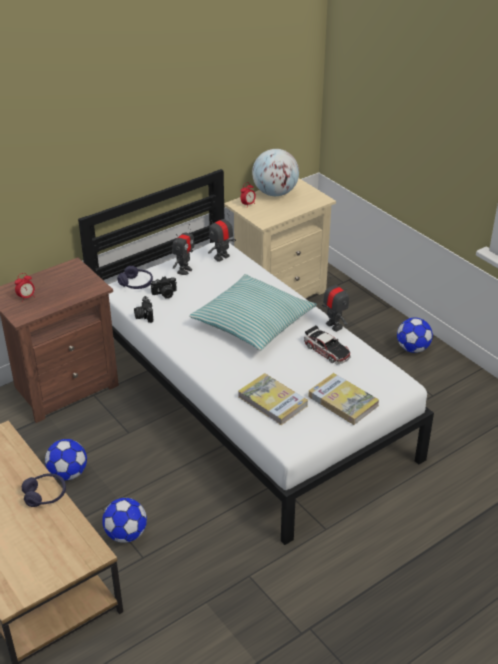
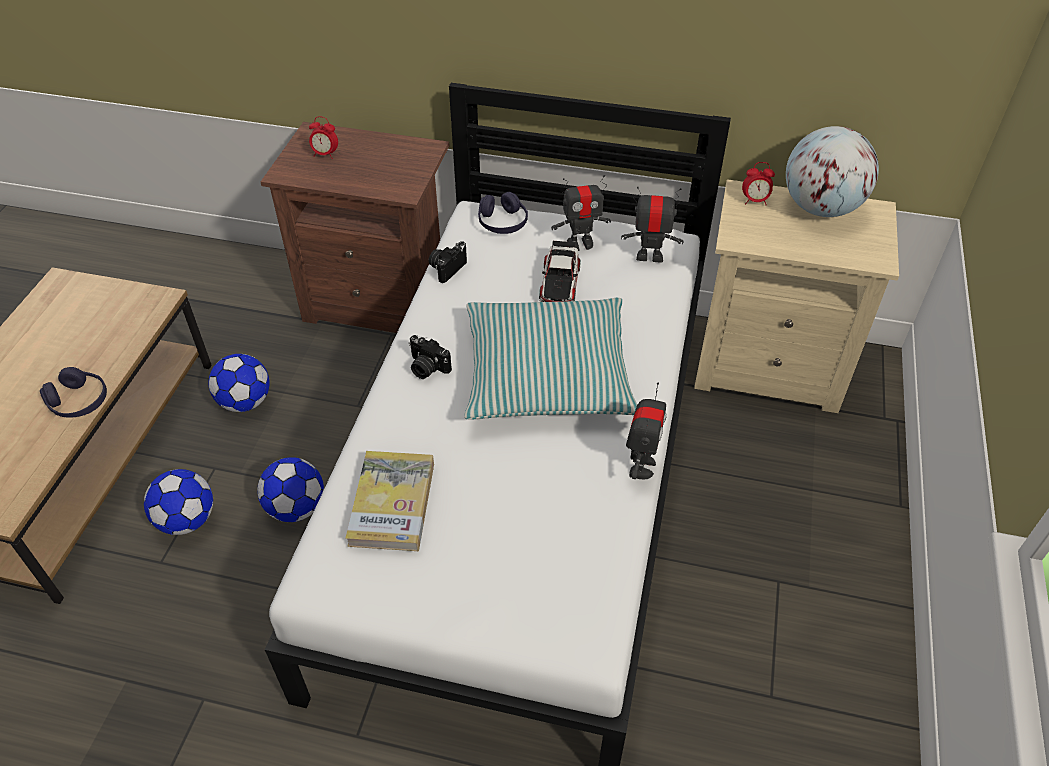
camera: 50 degrees right, 10 degrees up
camera [151,276,177,299] -> camera moved to [409,335,452,379]
toy car [304,325,351,364] -> toy car moved to [539,241,581,302]
book [308,373,379,425] -> none
football [397,318,433,353] -> football moved to [257,457,324,522]

